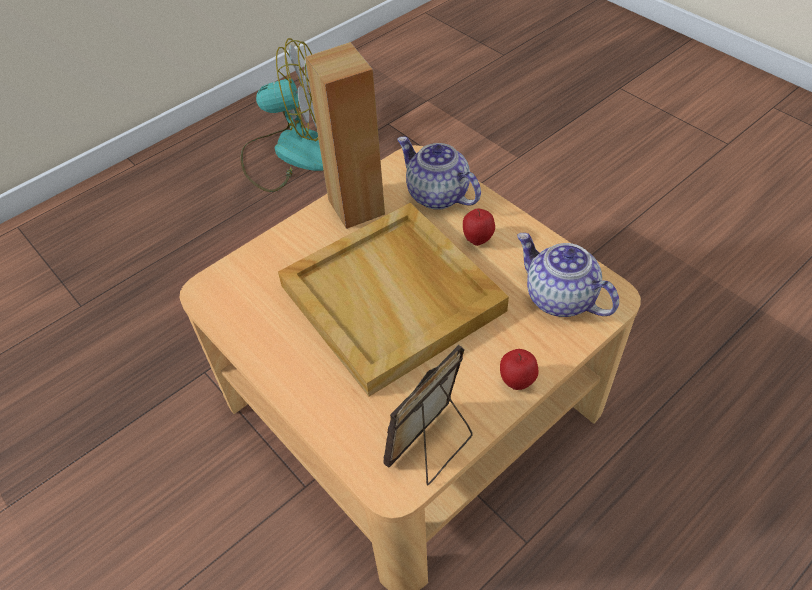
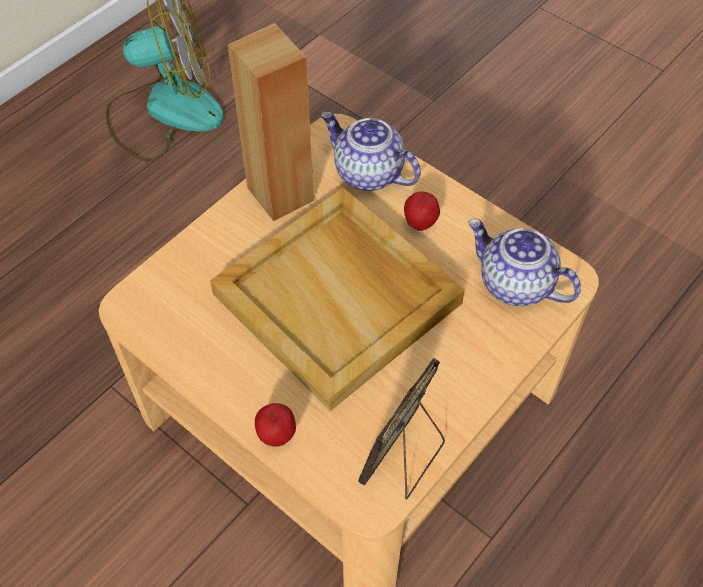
camera: 10 degrees left, 5 degrees up
apple [500,349,538,390] -> apple moved to [255,403,296,447]

